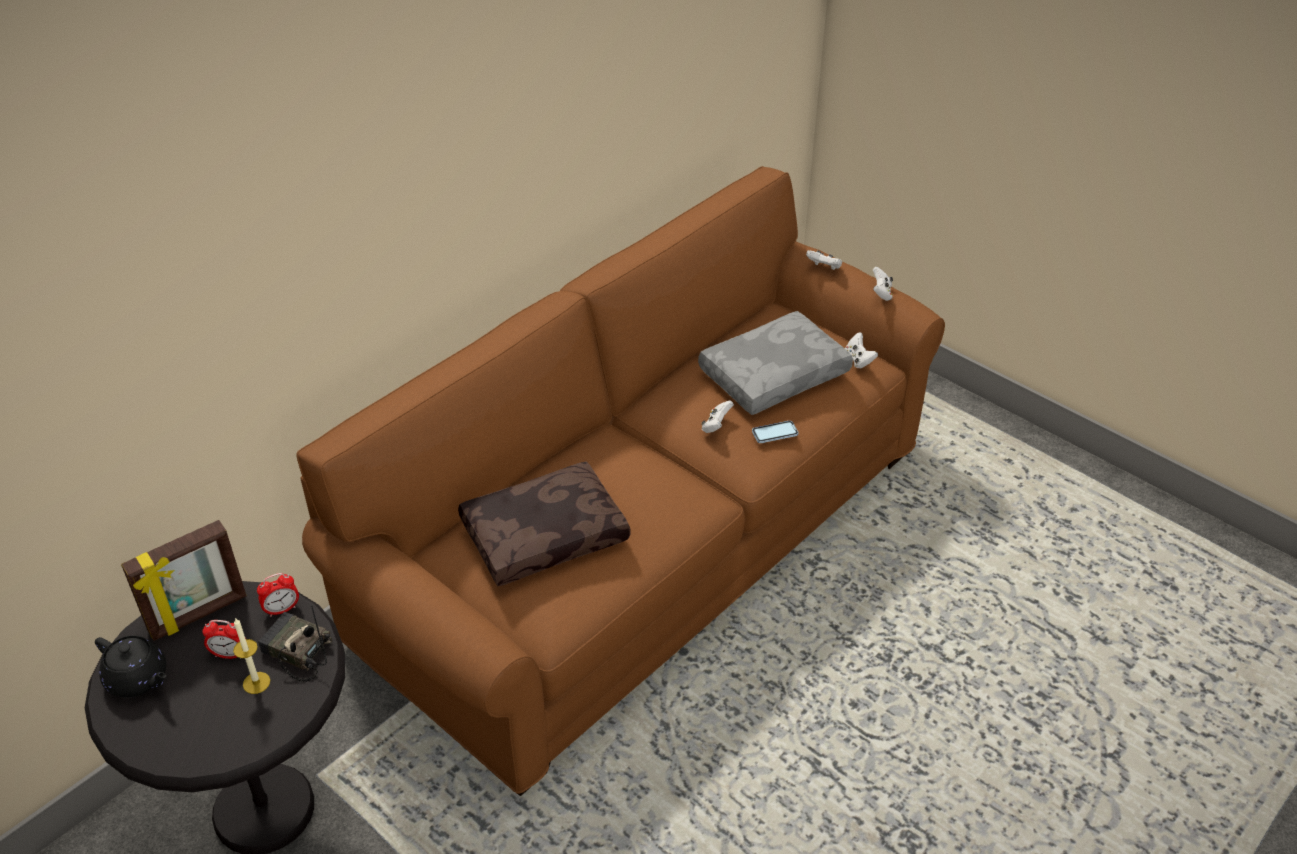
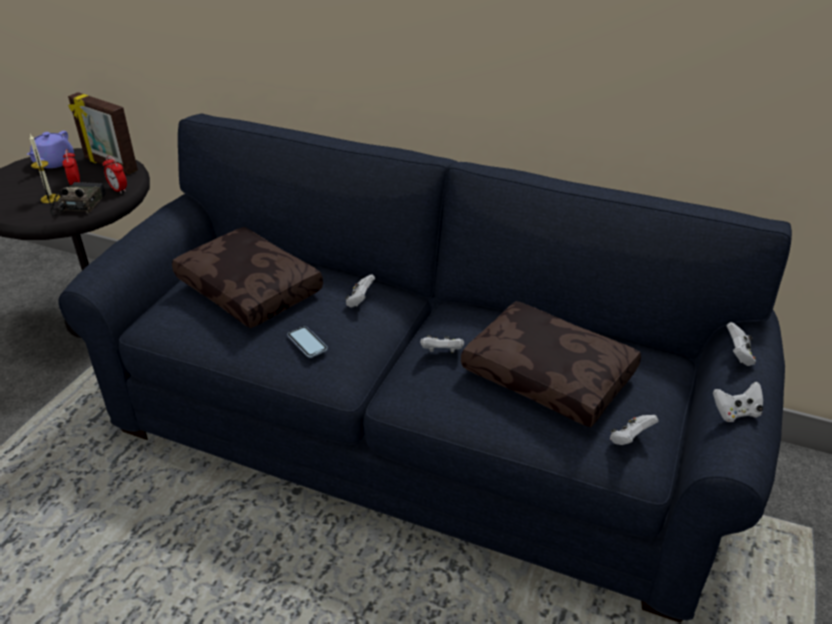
camera: 70 degrees right, 5 degrees down
black teapot [95,635,167,697] -> purple teapot [27,131,74,168]
brown sofa [296,166,945,796] -> blue sofa [58,114,792,623]
grey pillow [698,311,853,415] -> brown pillow [461,301,641,427]
phone [752,421,798,443] -> phone moved to [287,326,328,358]
none -> white game controller [345,274,375,308]

